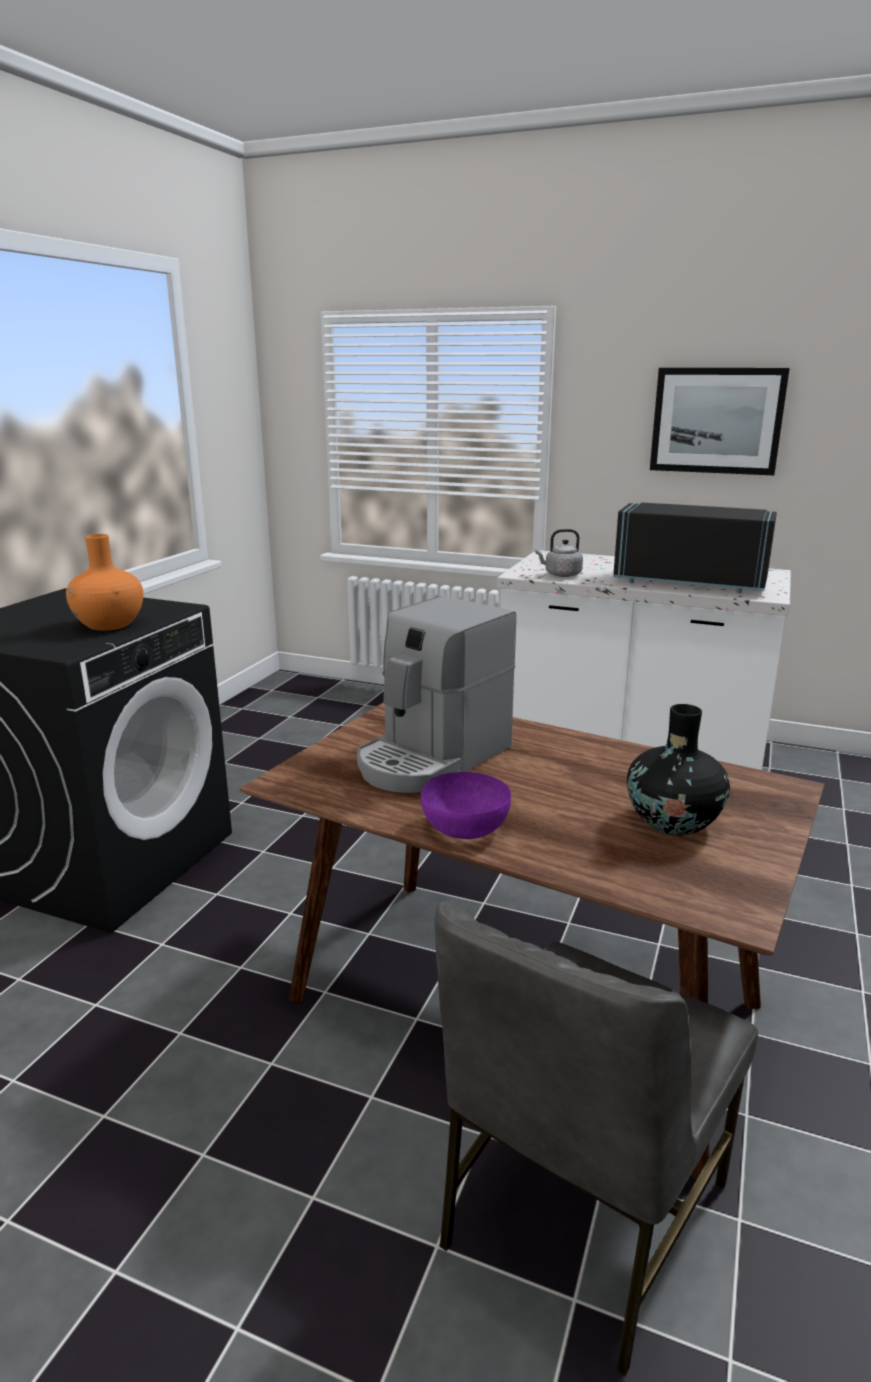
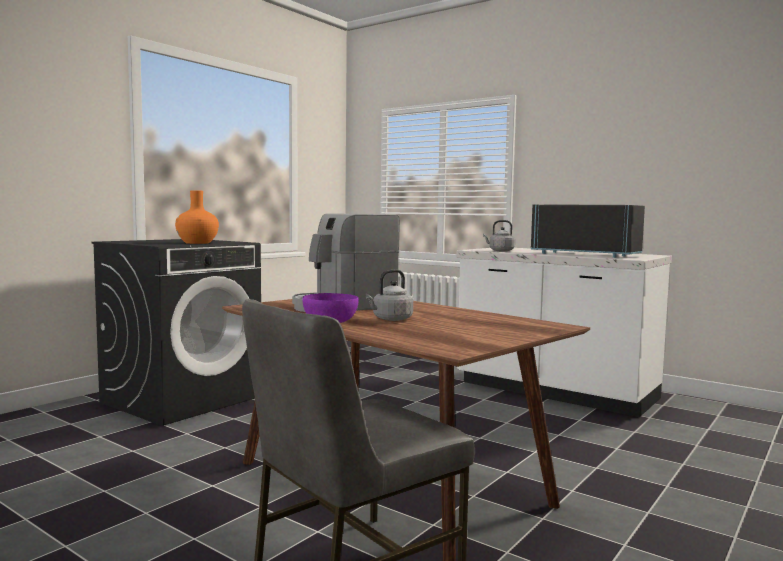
camera: 15 degrees right, 15 degrees down
black vase [627,704,730,836] -> none
picture [650,368,790,475] -> none
none -> grey kettle [365,269,413,321]

